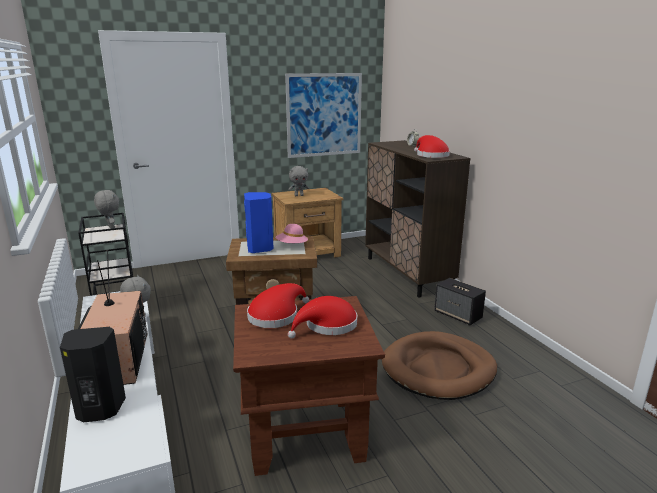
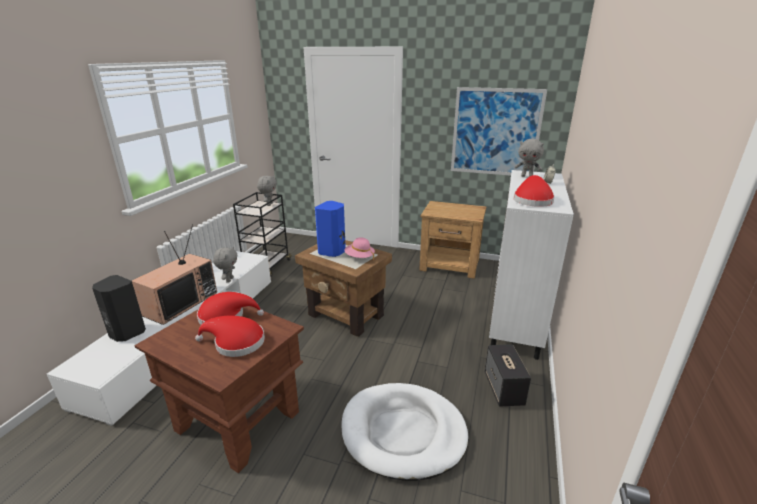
camera: 40 degrees right, 5 degrees up
grey plush toy [288,166,309,196] -> grey plush toy moved to [515,139,544,177]
brown cabinet [365,140,470,297] -> white cabinet [489,170,574,360]
brown dog bed [382,331,497,400] -> white dog bed [342,383,468,481]

